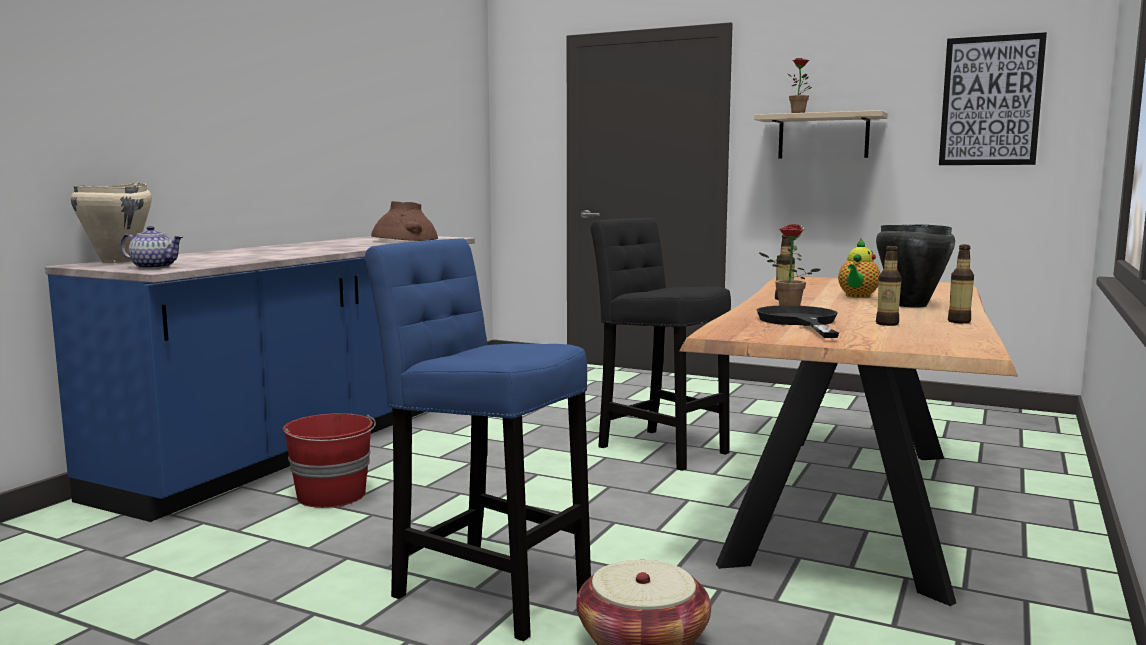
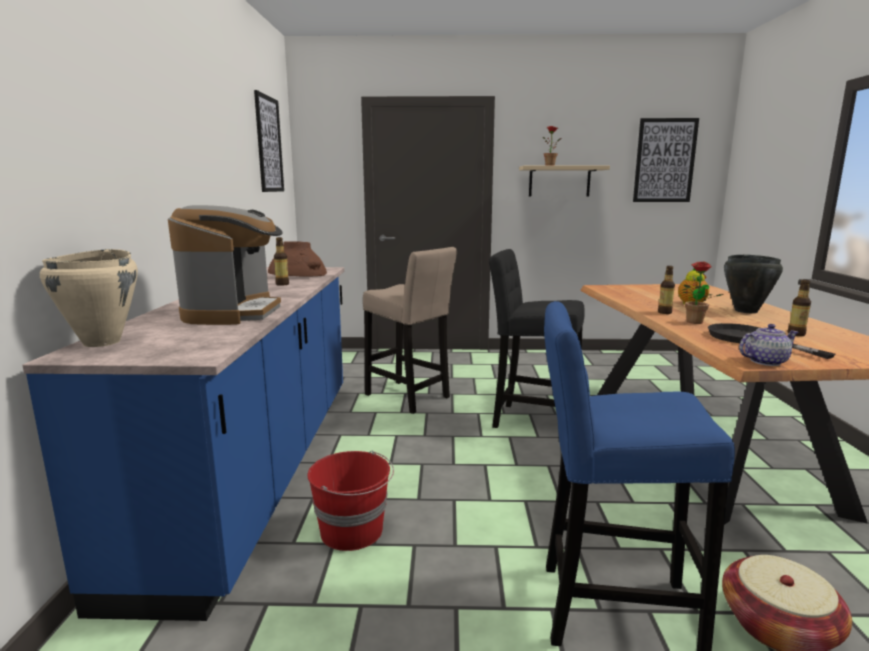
camera: 25 degrees left, 5 degrees up
teapot [120,226,183,269] -> teapot moved to [739,324,798,366]
bottle [948,245,974,324] -> bottle moved to [274,237,289,286]
none -> coffee machine [168,205,282,325]
none -> picture [254,90,284,192]
none -> beige stool [363,247,457,414]

